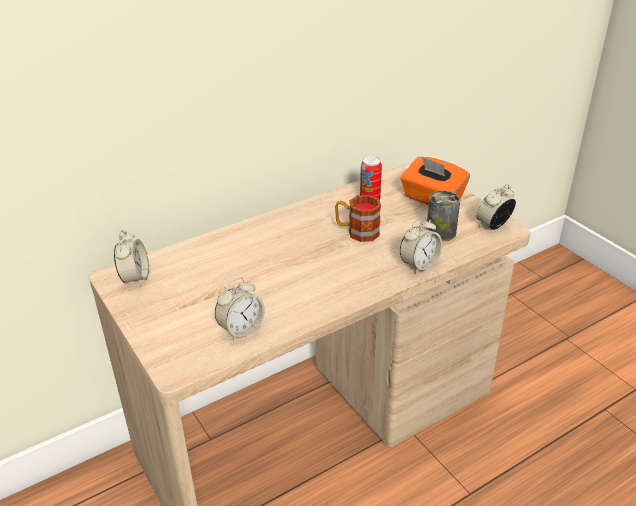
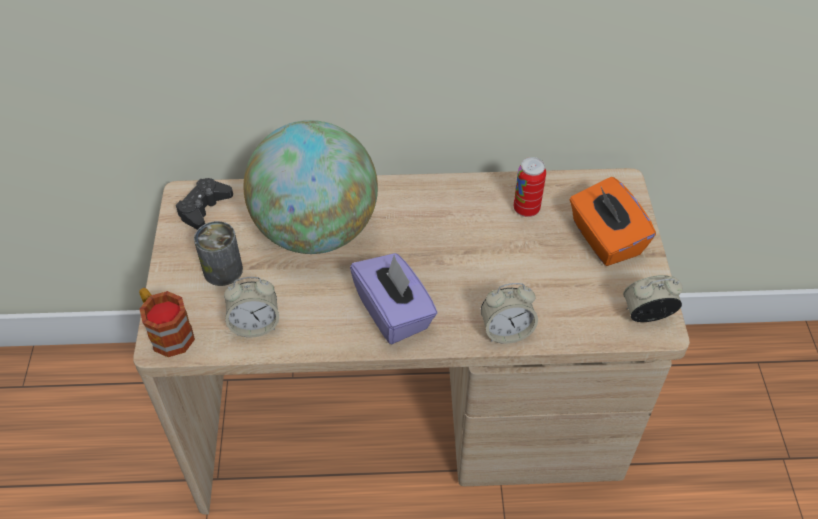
camera: 30 degrees right, 15 degrees up
alarm clock [114,230,149,286] -> black game controller [176,178,233,230]
mug [335,195,381,242] -> mug moved to [139,288,195,357]
can [426,191,460,241] -> can moved to [194,221,243,286]
none -> globe [244,120,378,254]
none -> purple tissue box [350,253,438,344]

